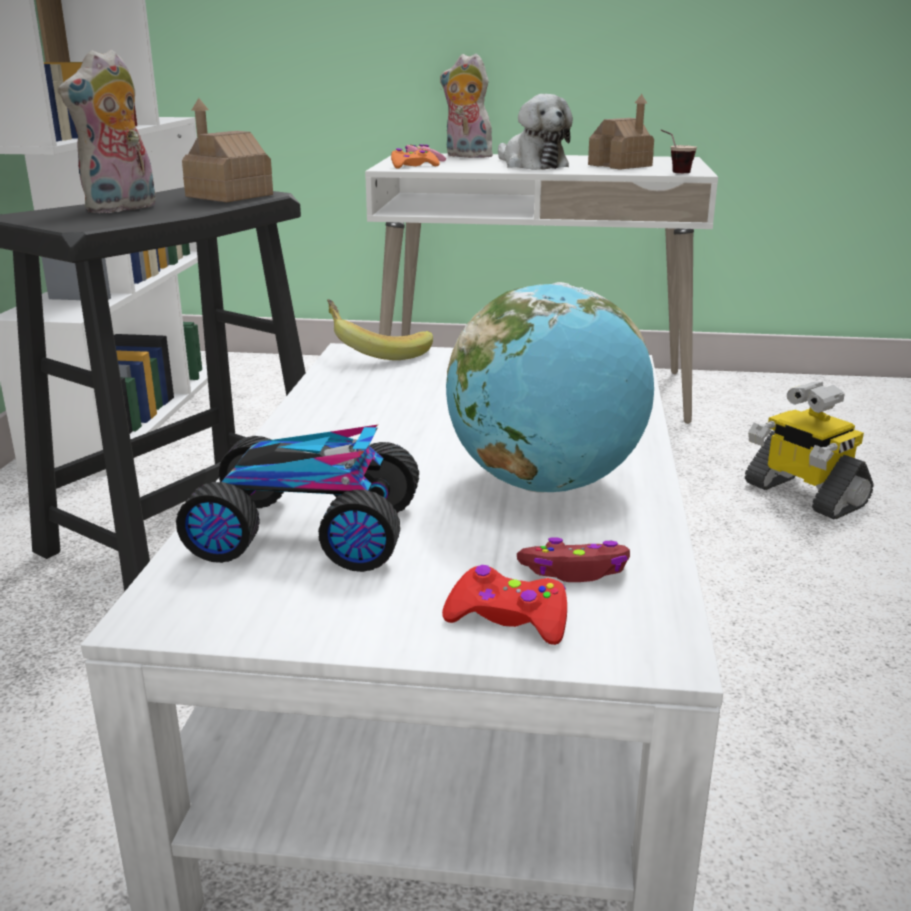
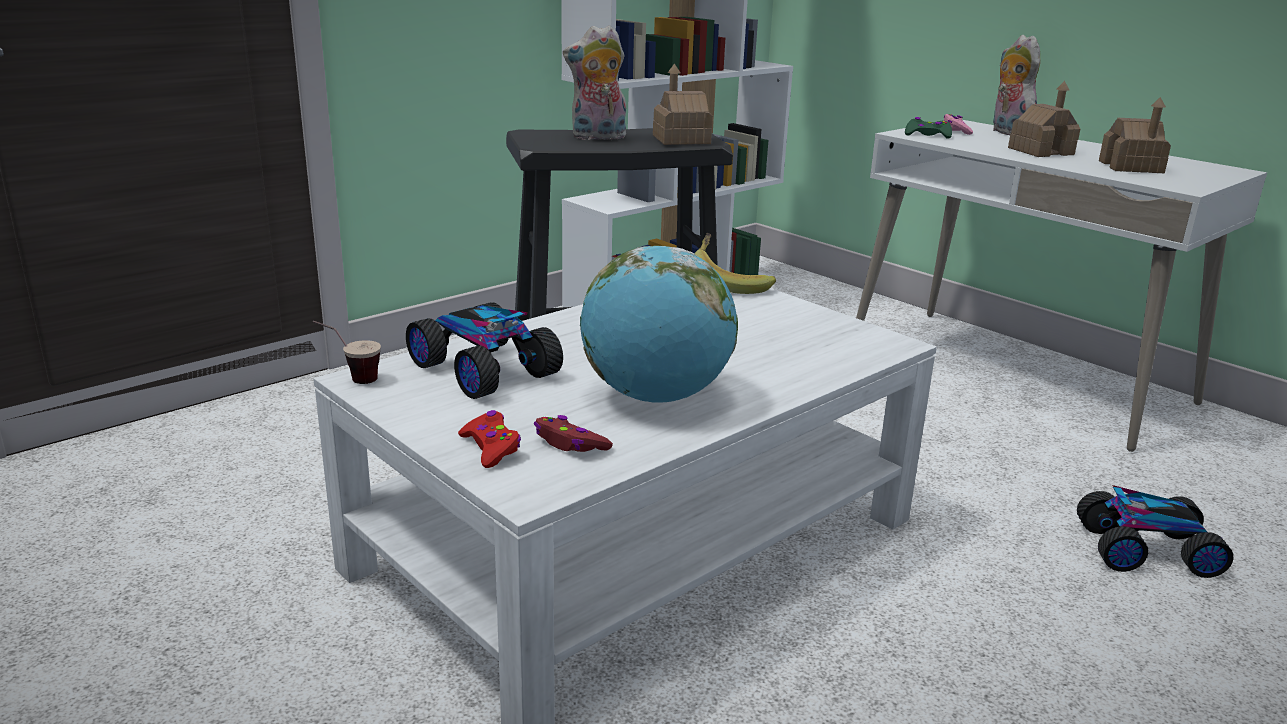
camera: 40 degrees right, 0 degrees up
orange game controller [391,148,440,169] -> green game controller [905,117,952,139]
plush toy [498,94,573,170] -> toy house [1008,81,1080,157]
cup [661,129,697,173] -> cup moved to [313,320,381,384]
toy robot [745,382,874,520] -> toy car [1077,485,1234,578]

